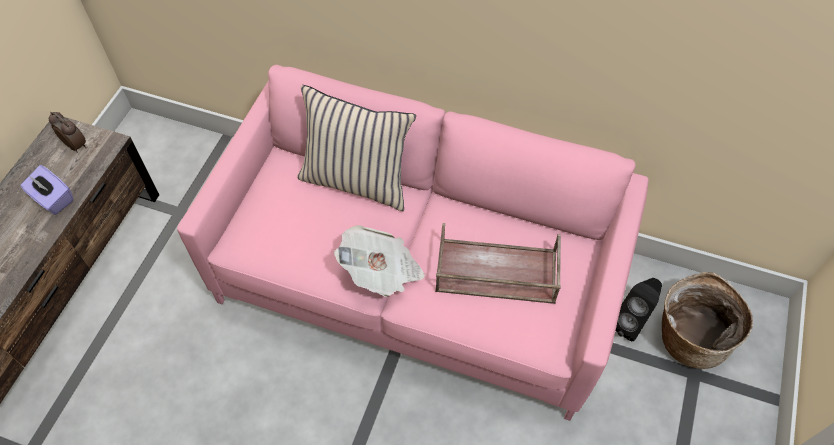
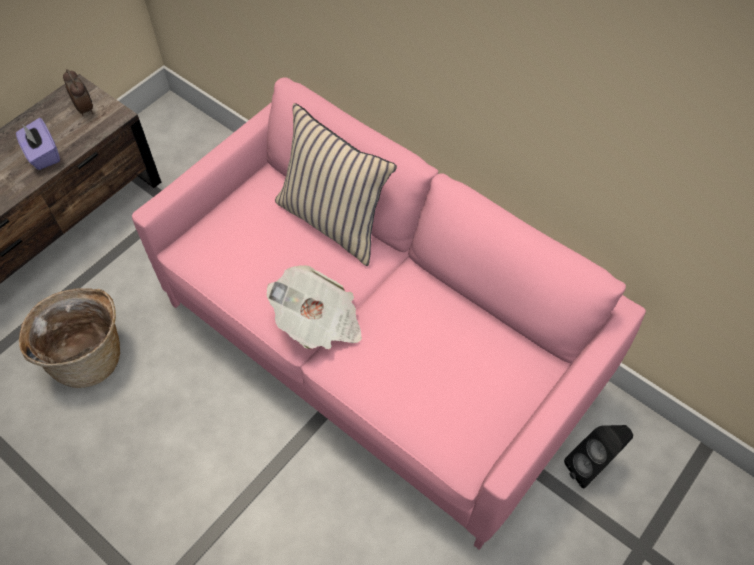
camera: 20 degrees right, 0 degrees up
brown tray [435,223,561,304] -> none
basket [662,272,753,369] -> basket moved to [19,288,120,388]

